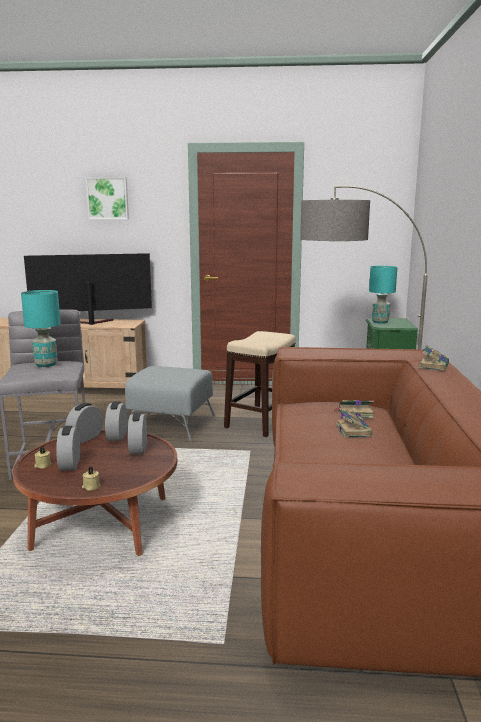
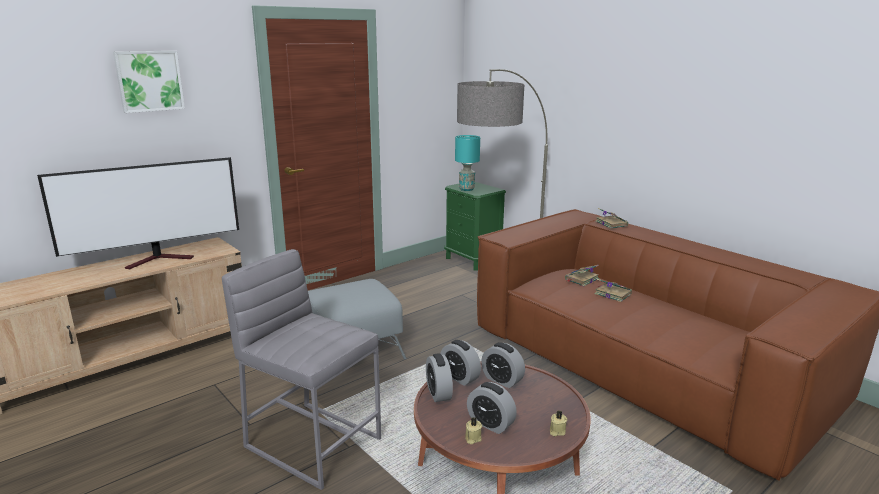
camera: 45 degrees left, 5 degrees up
turquoise table lamp [21,290,61,367] -> none
television [24,253,152,325] -> television turned 150 degrees counterclockwise [37,157,239,269]
stool [224,331,296,437] -> none

